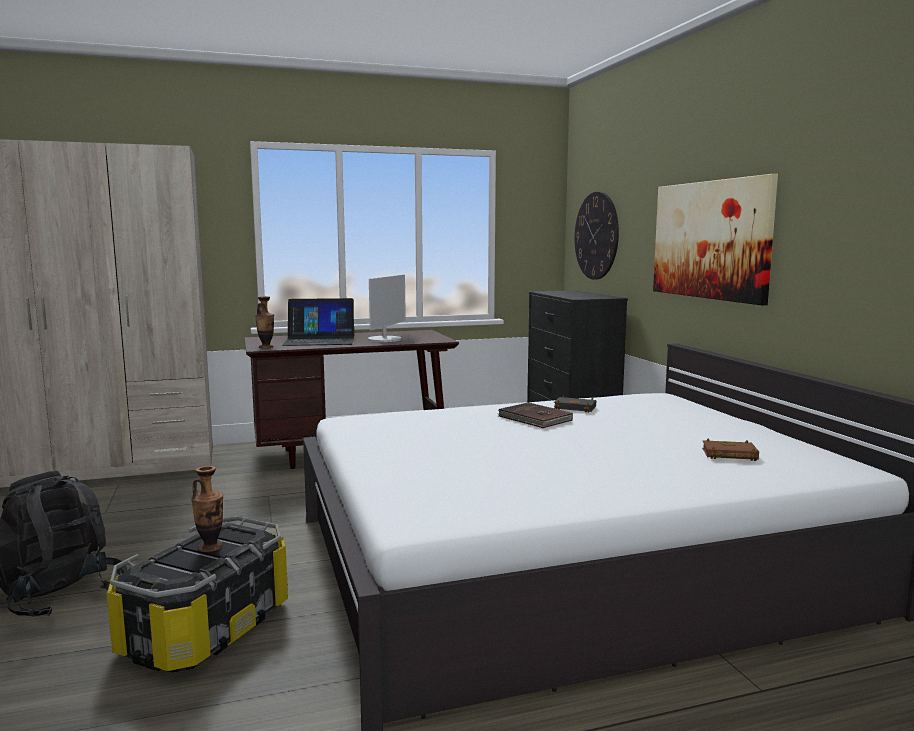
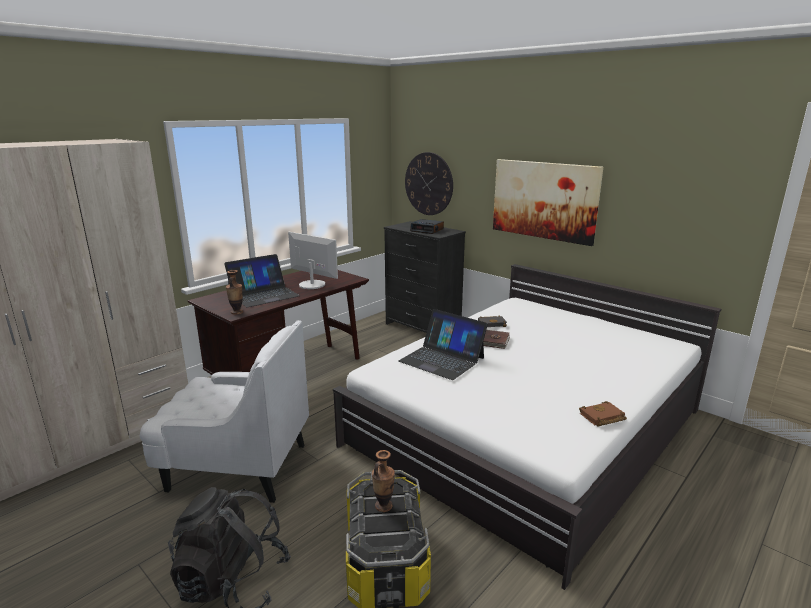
camera: 30 degrees left, 10 degrees up
monitor [368,275,406,342] -> monitor turned 45 degrees counterclockwise [288,232,338,289]
brown book [702,438,759,461] -> brown book moved to [579,401,627,426]
none -> white armchair [140,320,309,503]
none -> laptop [399,309,488,380]
none -> alarm clock [410,219,444,234]

